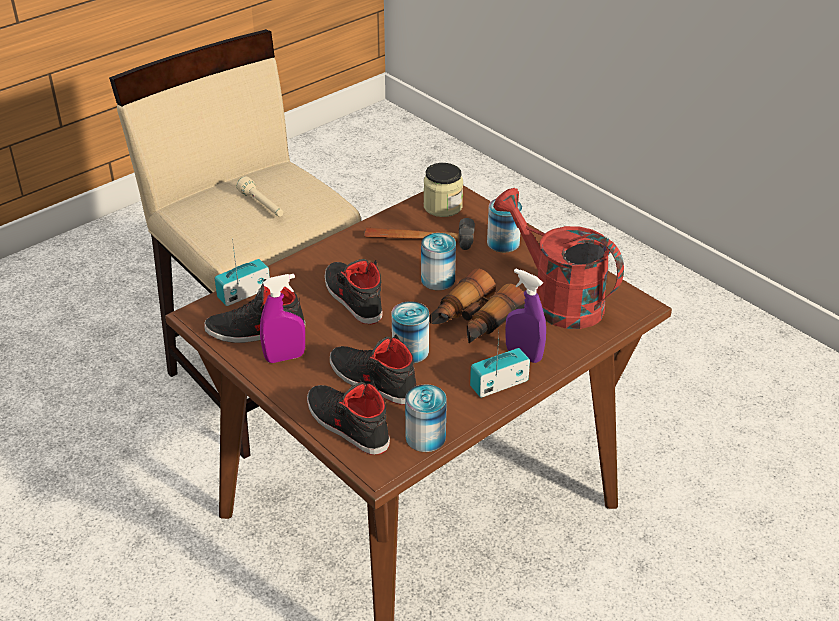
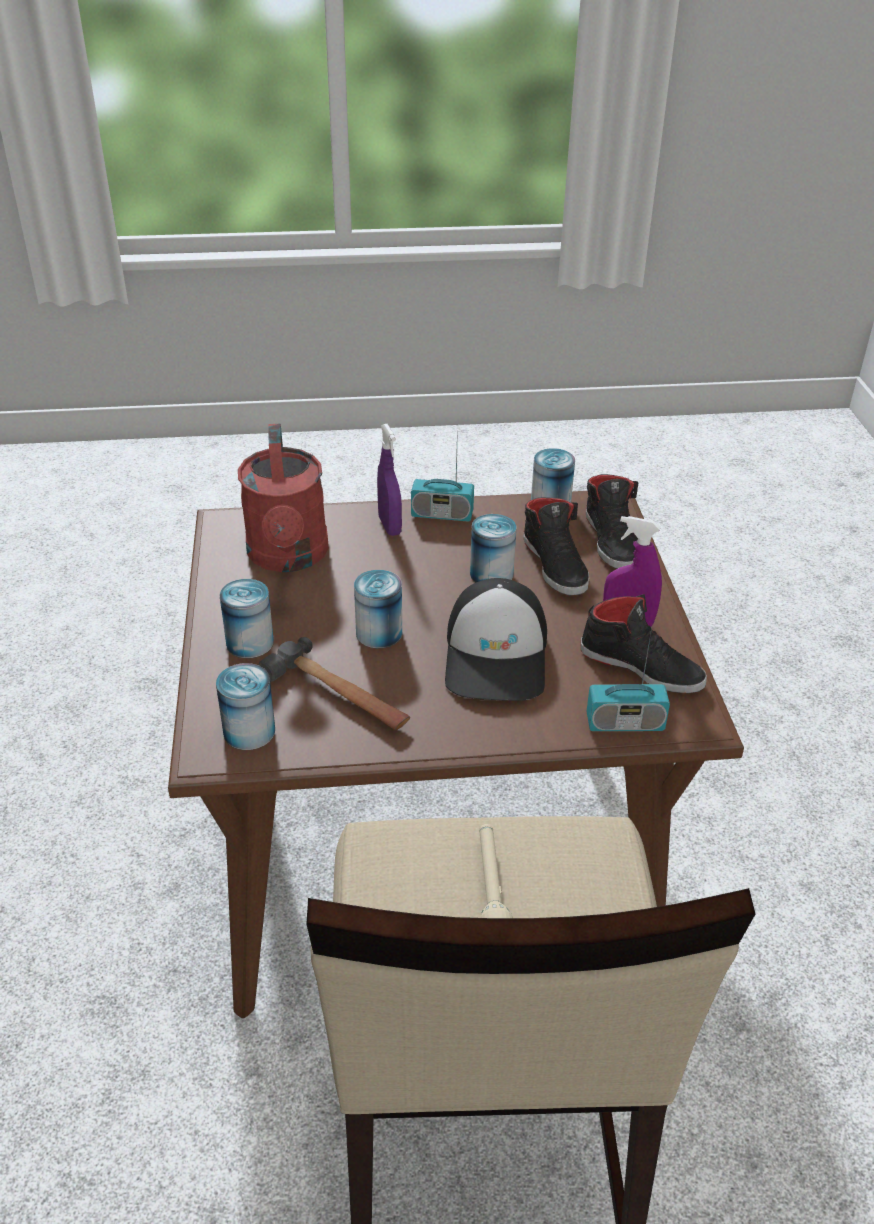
camera: 145 degrees left, 0 degrees up
black shoe [325,259,383,324] -> cap [445,578,547,701]
jar [424,163,463,217] -> can [216,663,275,750]
binoculars [429,269,525,343] -> none

